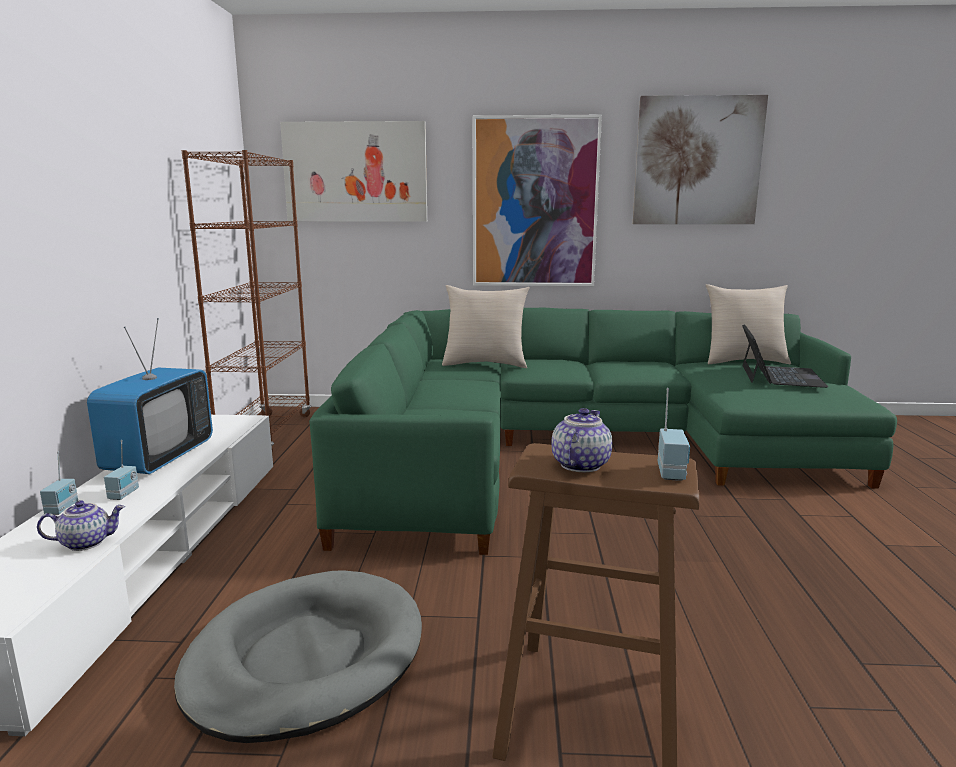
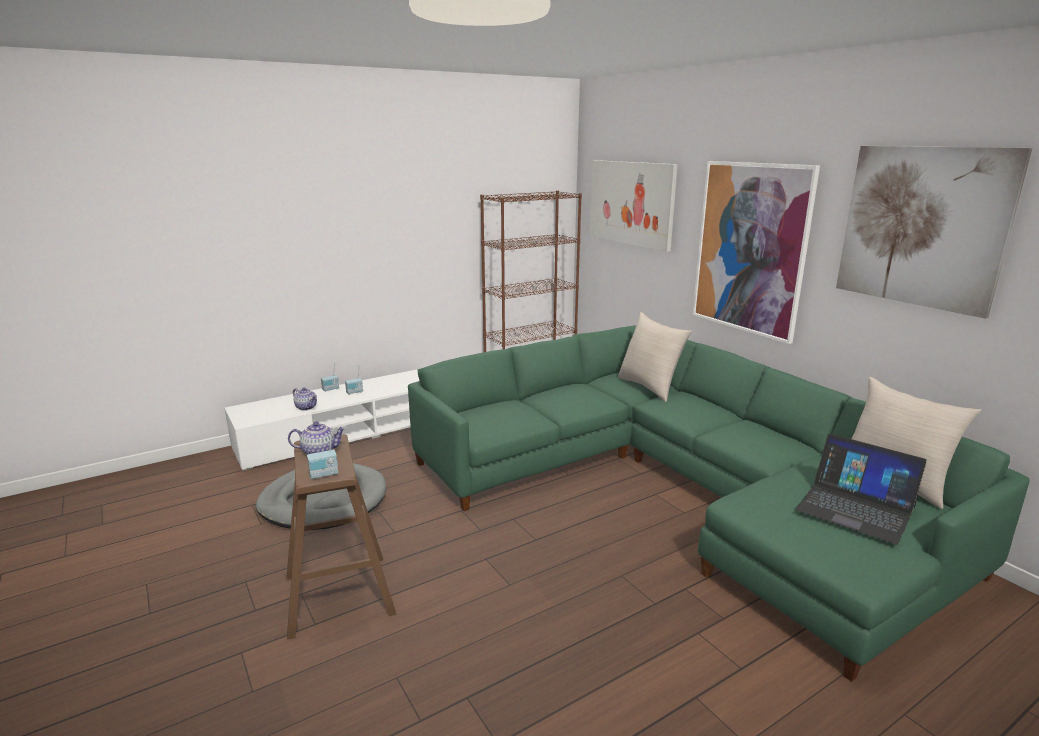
camera: 55 degrees right, 5 degrees up
television [87,318,213,474] -> none
laptop [742,324,828,388] -> laptop turned 60 degrees clockwise [795,434,927,545]

